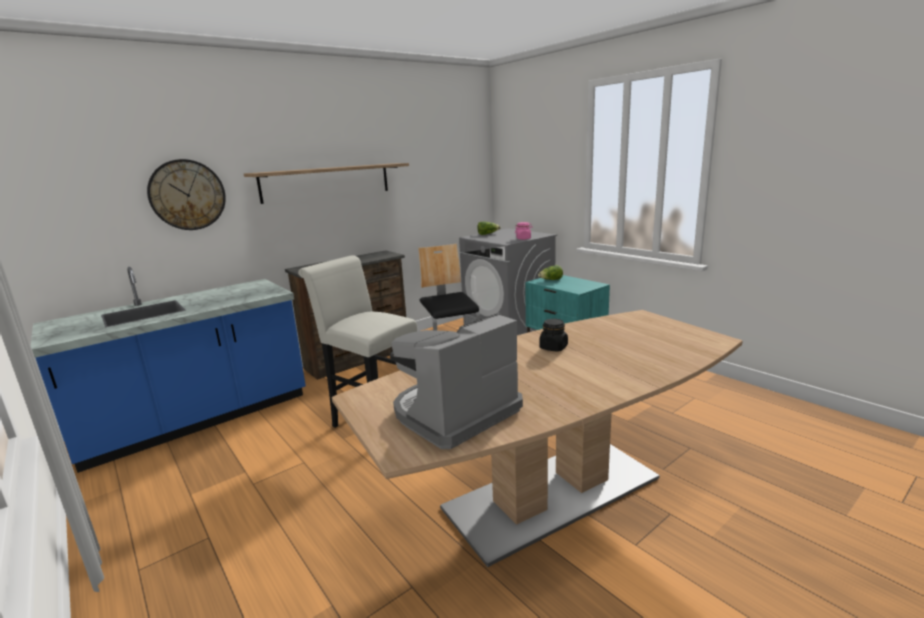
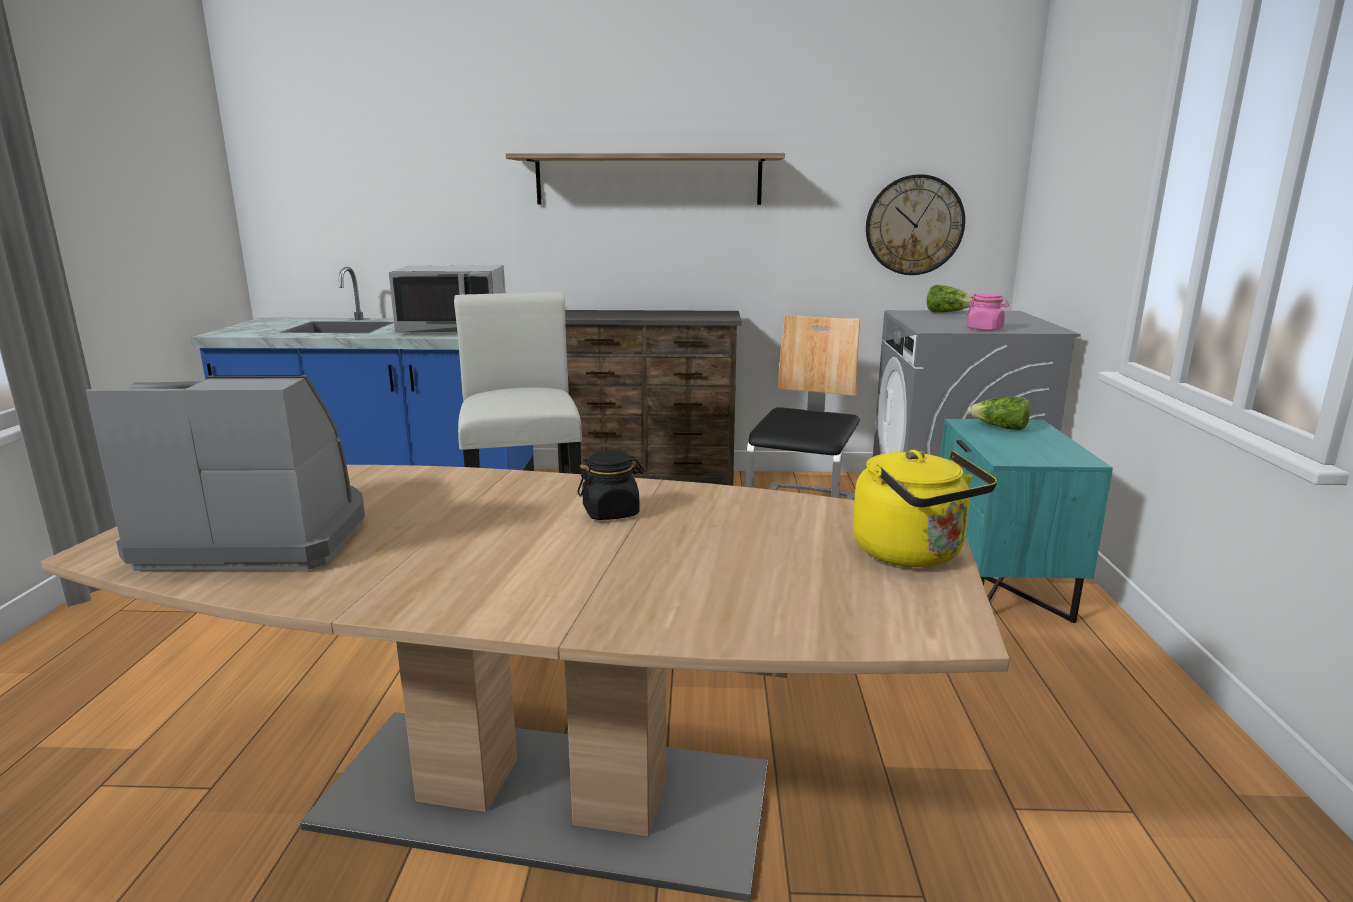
camera: 40 degrees right, 0 degrees up
wall clock [147,159,226,230] -> wall clock moved to [866,174,965,275]
none -> grey microwave [389,265,506,333]
none -> yellow kettle [853,450,997,567]

